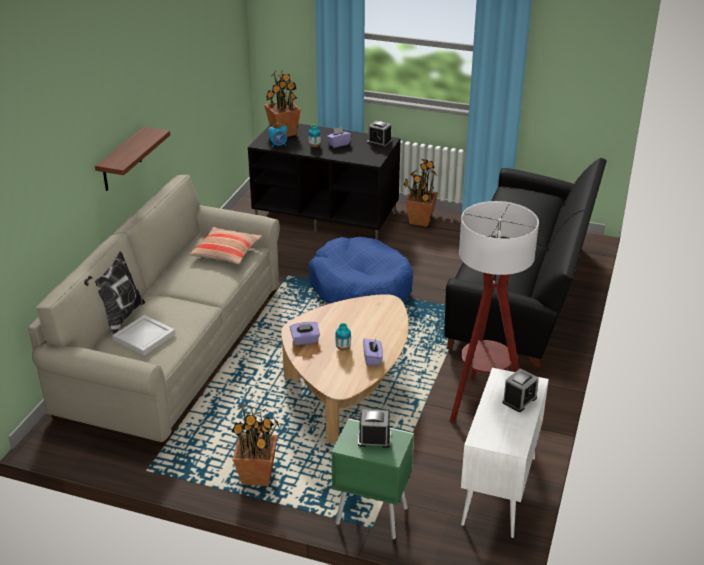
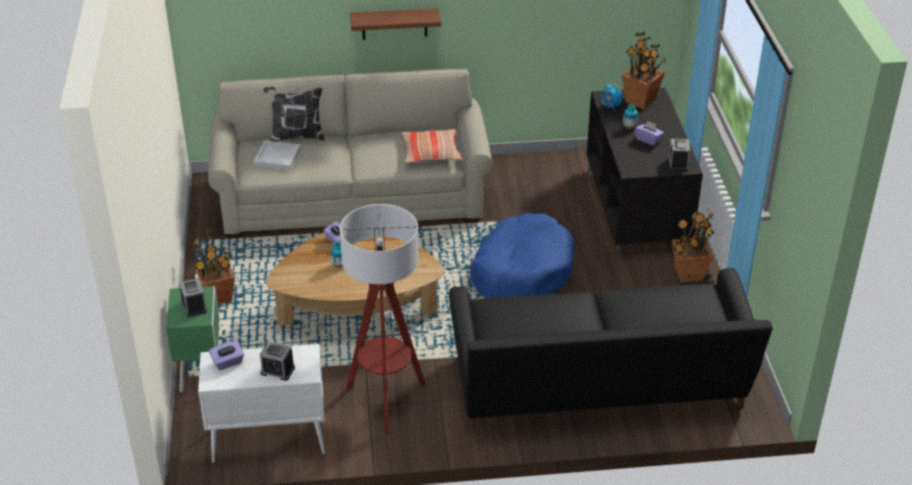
camera: 65 degrees right, 5 degrees up
purple tissue box [363,338,383,366] -> purple tissue box moved to [209,341,244,370]

